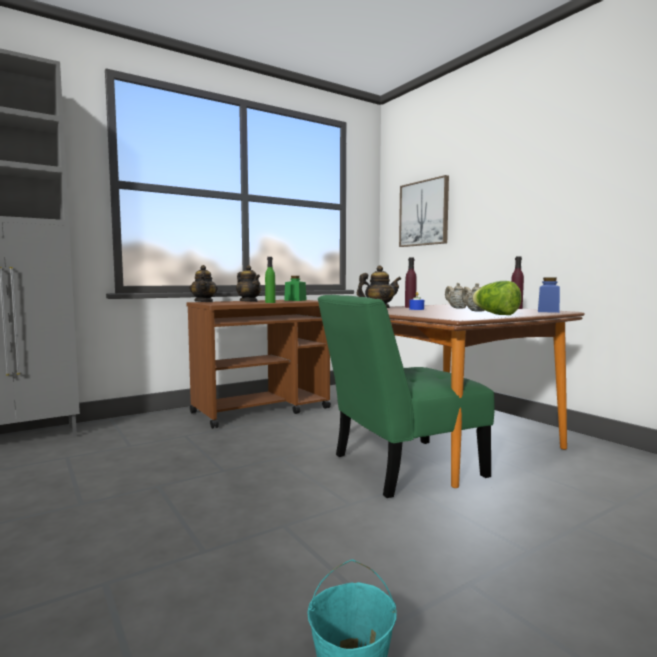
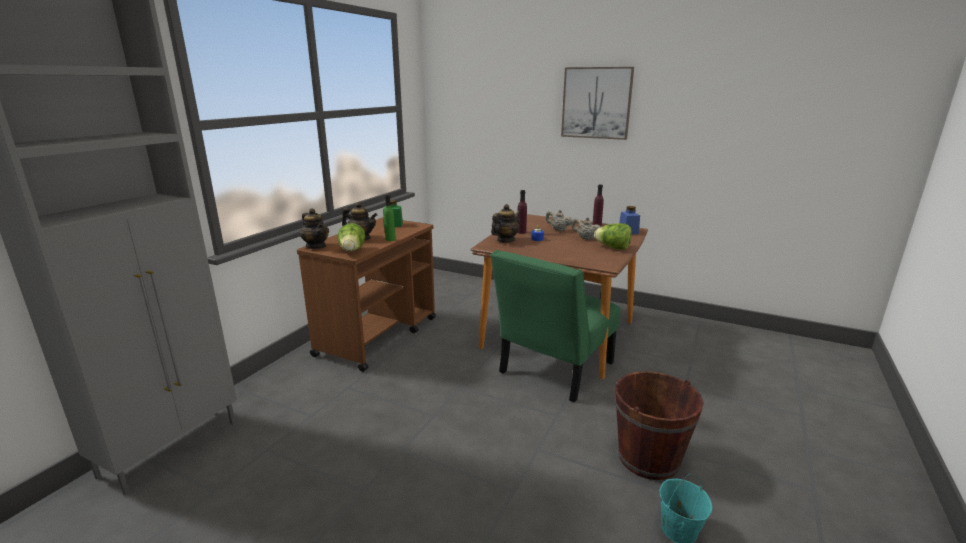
camera: 30 degrees left, 15 degrees up
picture [399,175,449,247] -> picture moved to [561,67,634,140]
none -> lettuce [337,223,365,252]
none -> brown bucket [615,371,704,480]

